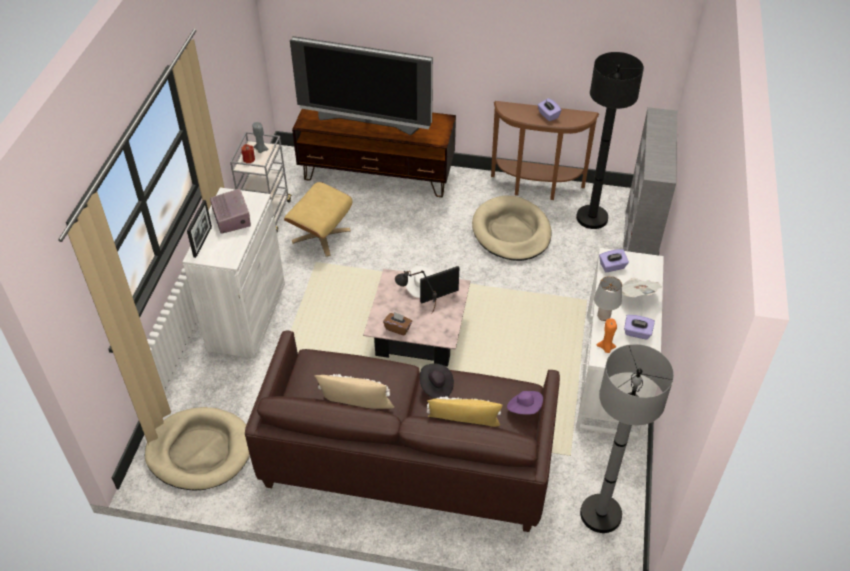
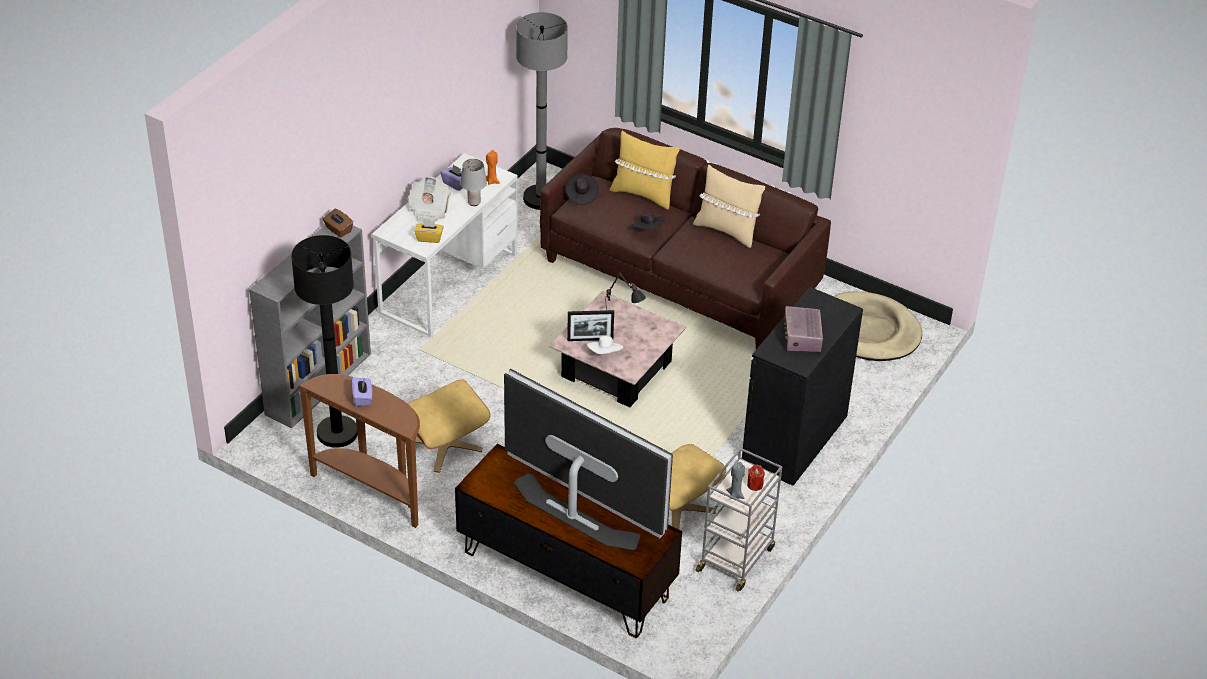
camera: 160 degrees left, 5 degrees down
white cabinet [183,188,285,359] -> black cabinet [742,287,863,486]
picture frame [187,200,212,258] -> none
brown tissue box [383,312,412,335] -> brown tissue box moved to [323,209,353,237]
beige dog bed [472,196,552,261] -> beige ottoman [407,379,491,473]
purple hat [507,391,543,414] -> black hat [565,173,599,205]
purple tissue box [599,249,629,272] -> yellow tissue box [414,219,444,243]

